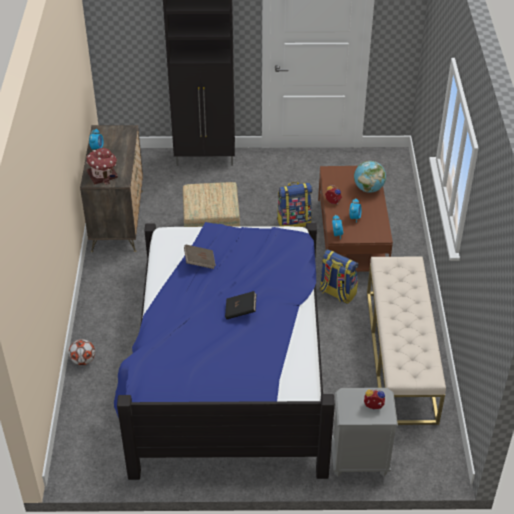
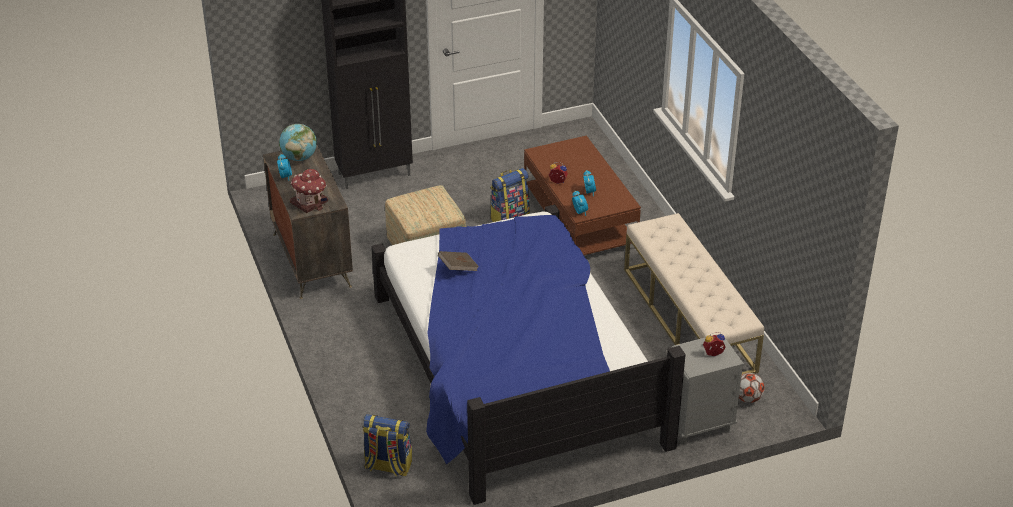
camera: 20 degrees left, 5 degrees down
football [69,339,95,365] -> football moved to [739,373,765,403]
black book [225,291,257,319] -> none
backpack [320,249,358,304] -> backpack moved to [363,414,412,476]
globe [354,161,386,193] -> globe moved to [279,124,317,161]

